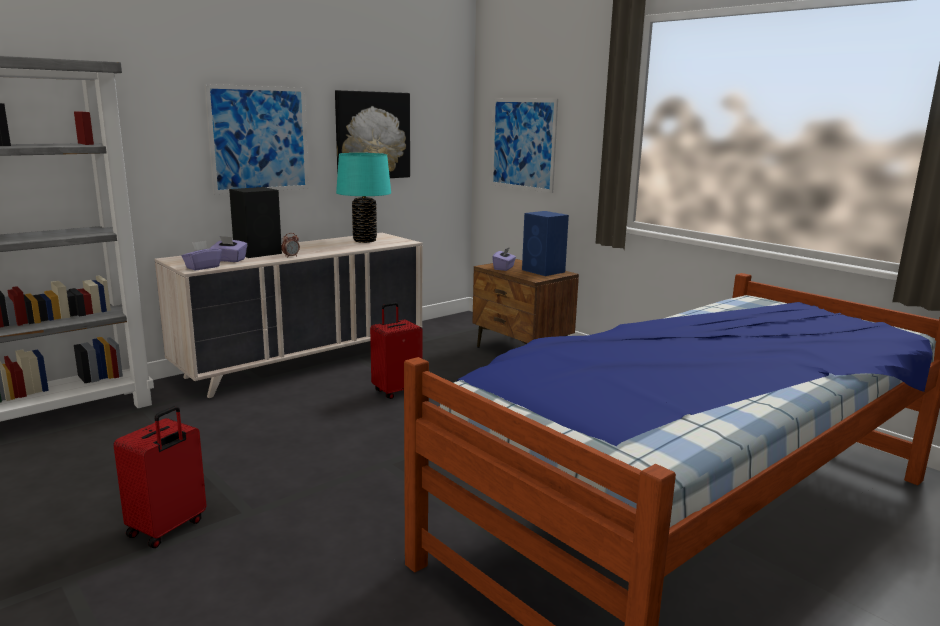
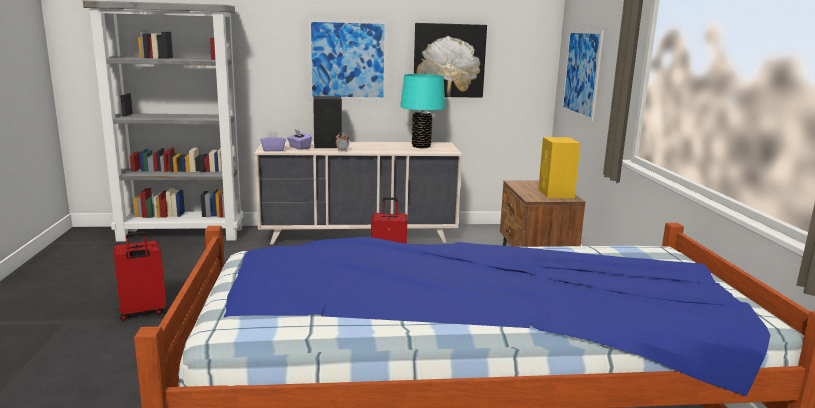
camera: 35 degrees right, 0 degrees up
purple tissue box [492,247,516,271] -> none
blue speaker [522,211,569,276] -> yellow speaker [538,137,581,198]

